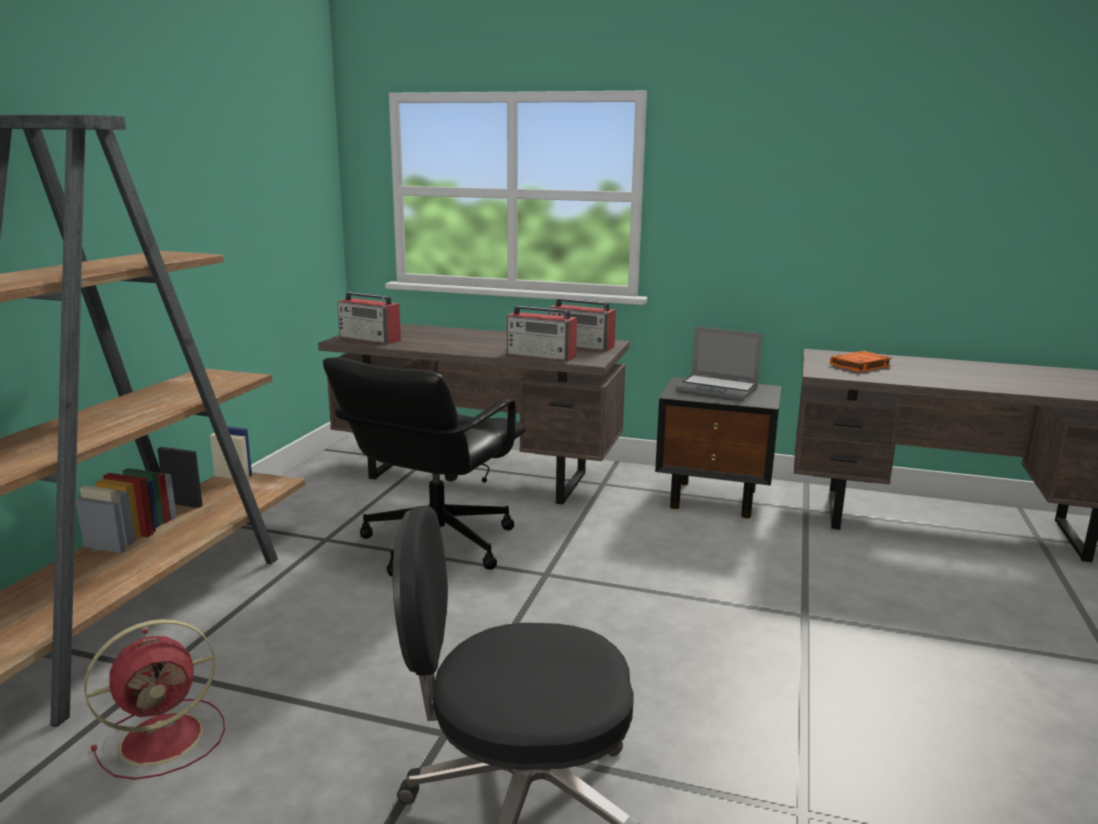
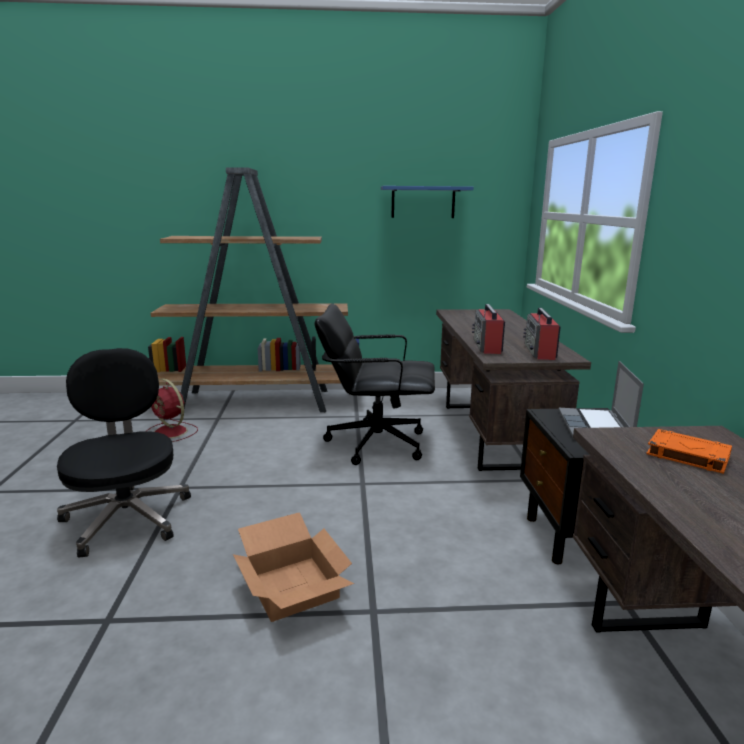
camera: 70 degrees right, 0 degrees up
radio [337,292,401,344] -> none
none -> cardboard box [233,512,354,622]
none -> blue shelf [381,186,474,218]

